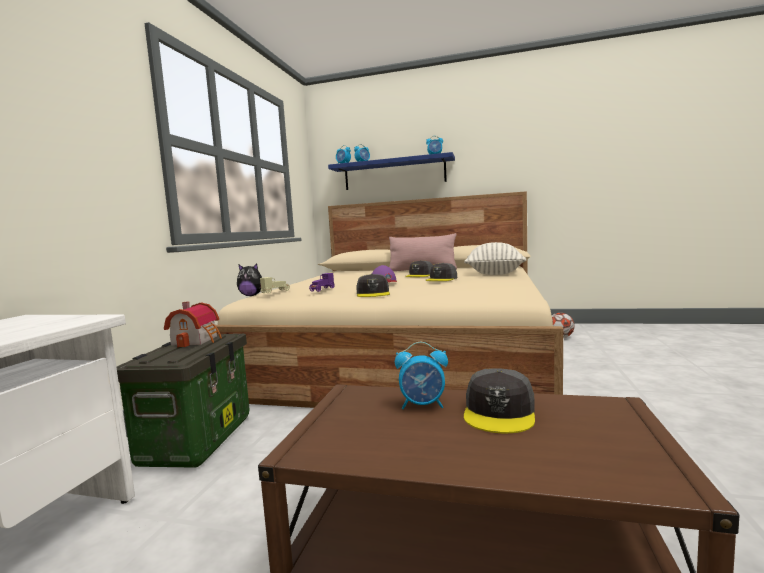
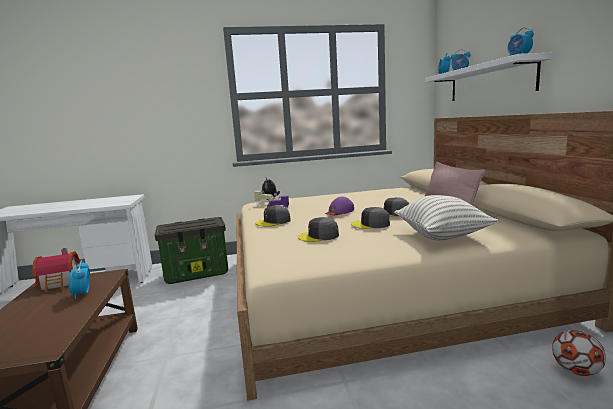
camera: 65 degrees right, 5 degrees up
toy house [164,302,222,347] -> toy house moved to [32,248,80,292]
blue shelf [328,152,455,190] -> white shelf [425,53,552,101]
grey cap [464,368,535,433] -> grey cap moved to [298,217,339,242]

